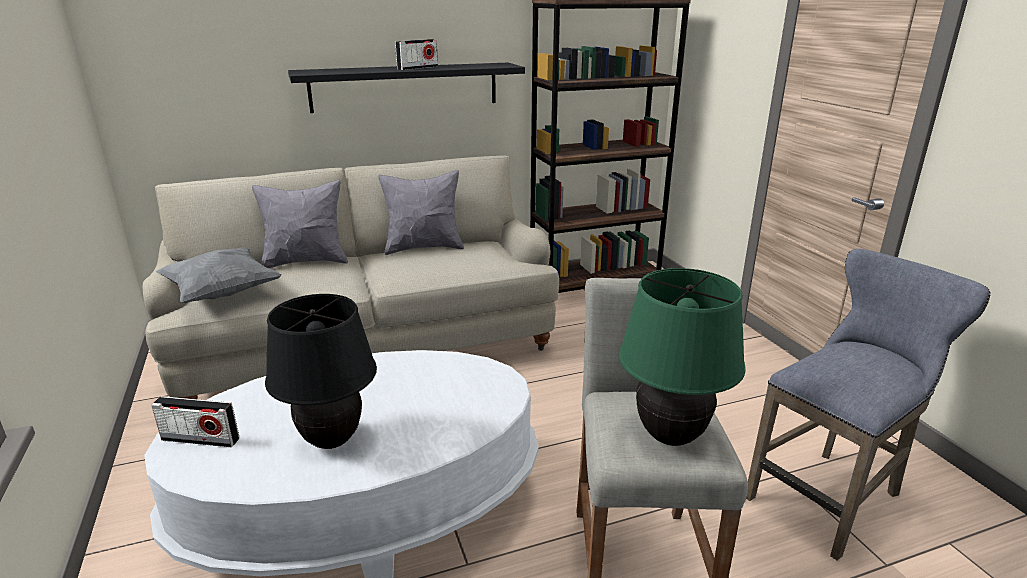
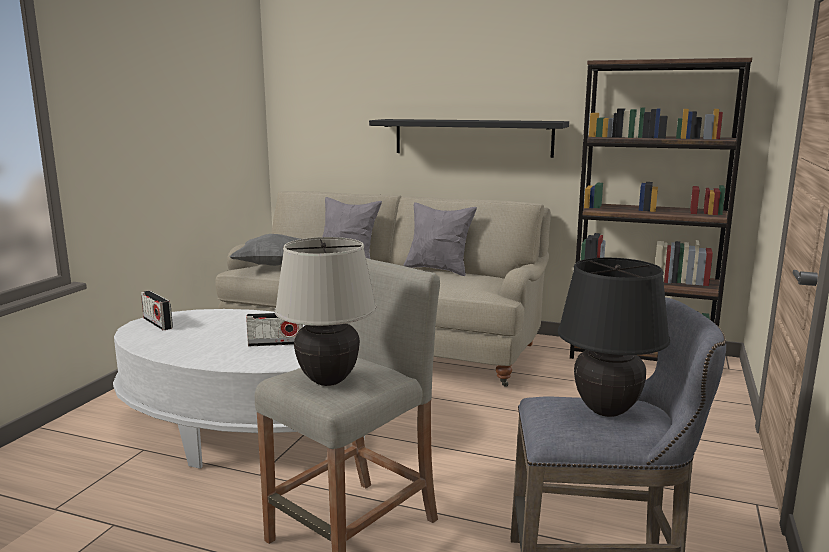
camera: 40 degrees right, 10 degrees down
black table lamp [265,294,377,449] -> black table lamp moved to [558,258,670,417]
radio [395,39,438,70] -> radio moved to [246,313,303,346]
green table lamp [619,268,746,446] -> beige table lamp [275,237,377,386]

